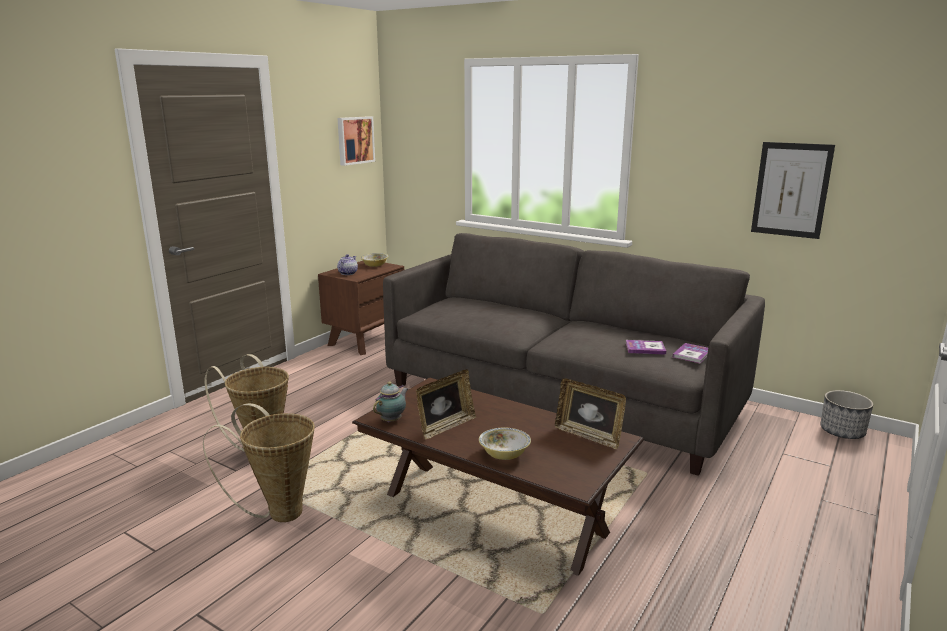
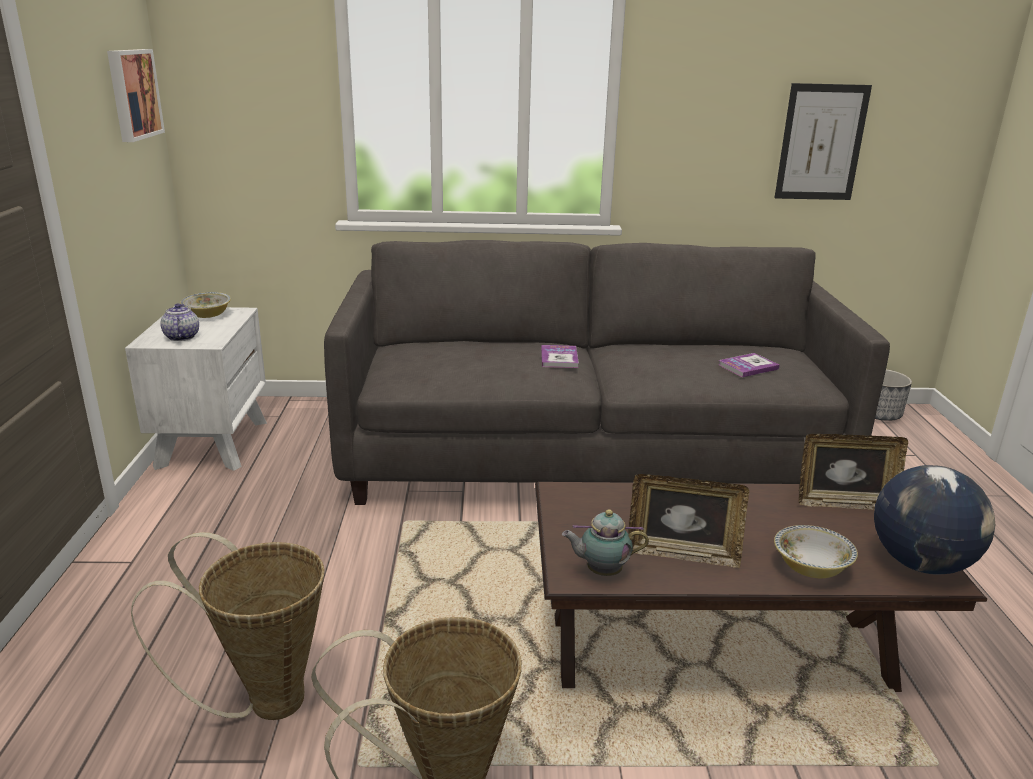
camera: 35 degrees left, 5 degrees up
brown nightstand [318,261,404,355] -> white nightstand [125,307,267,471]
teapot [373,381,408,422] -> teapot turned 90 degrees counterclockwise [562,510,649,576]
picture frame [416,369,476,440] -> picture frame turned 90 degrees clockwise [628,474,749,568]
book [673,343,708,363] -> book moved to [541,345,579,368]
none -> globe [874,465,995,575]

